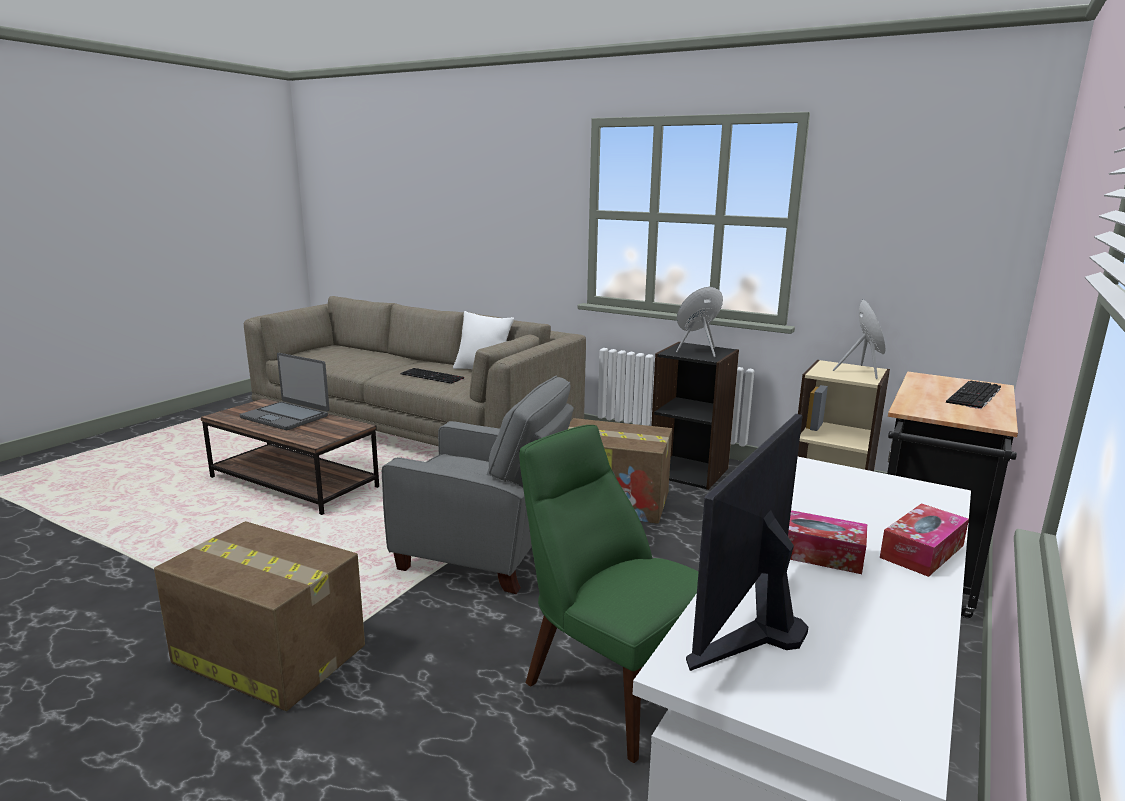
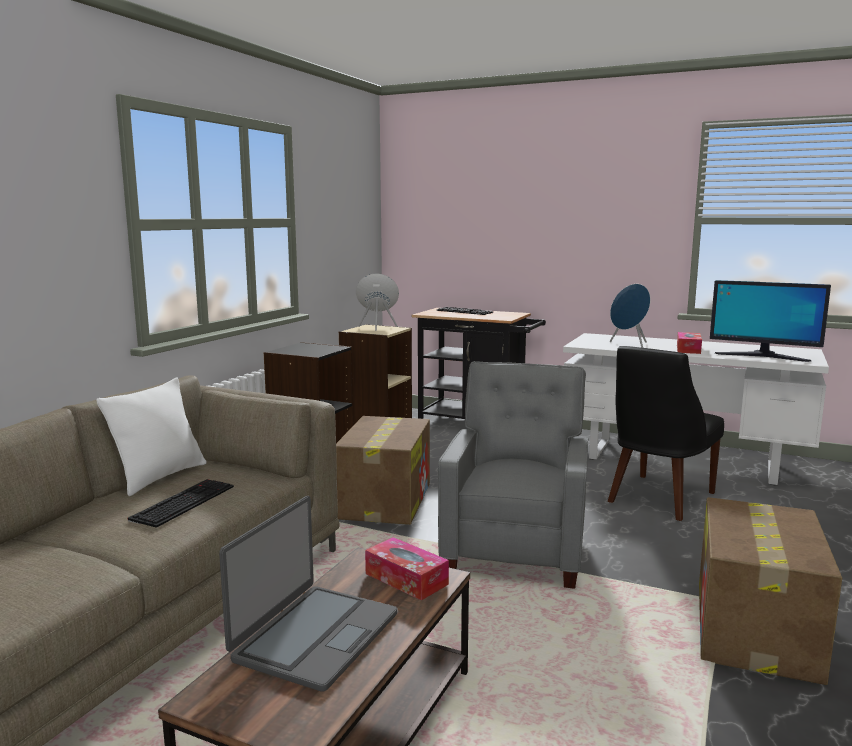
camera: 95 degrees left, 5 degrees down
green chair [519,425,699,763] -> black chair [608,346,724,521]
blue speaker [676,287,723,357] -> blue speaker moved to [610,284,651,348]
tissue box [880,503,969,577] -> tissue box moved to [365,537,449,600]

